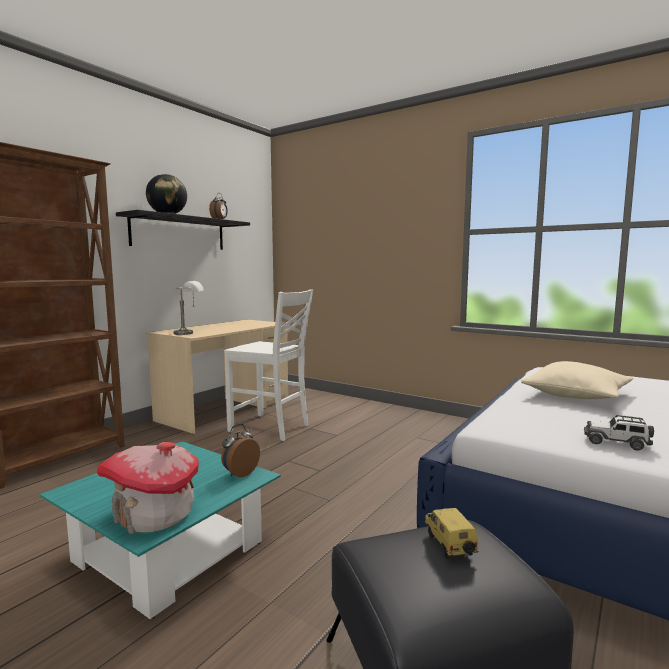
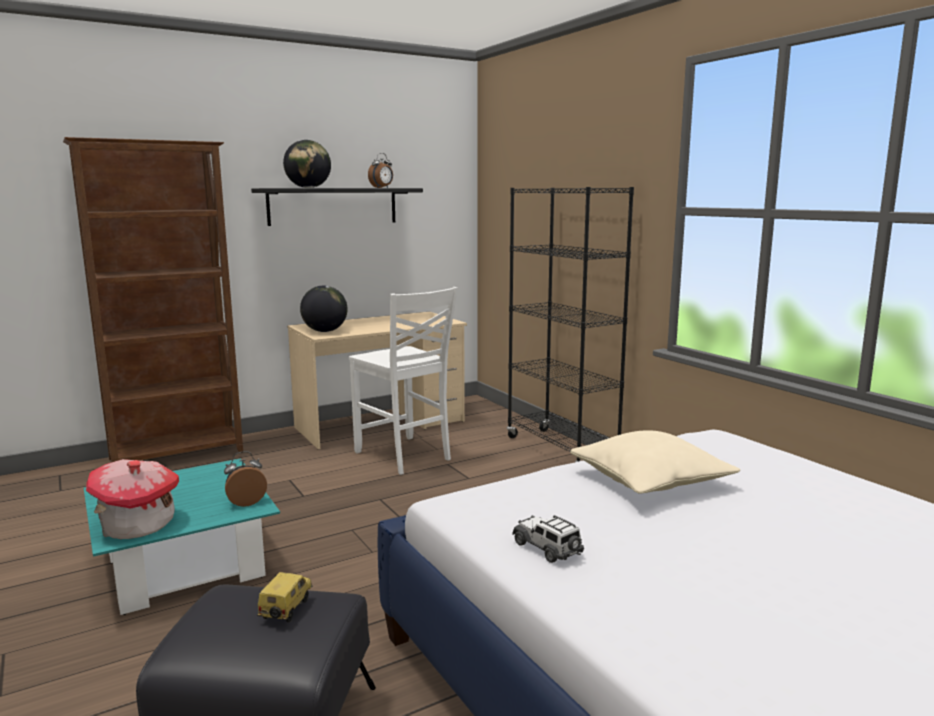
camera: 25 degrees right, 5 degrees up
grey table lamp [174,281,204,335] -> globe [300,286,348,332]
none -> black bookcase [507,187,634,462]

